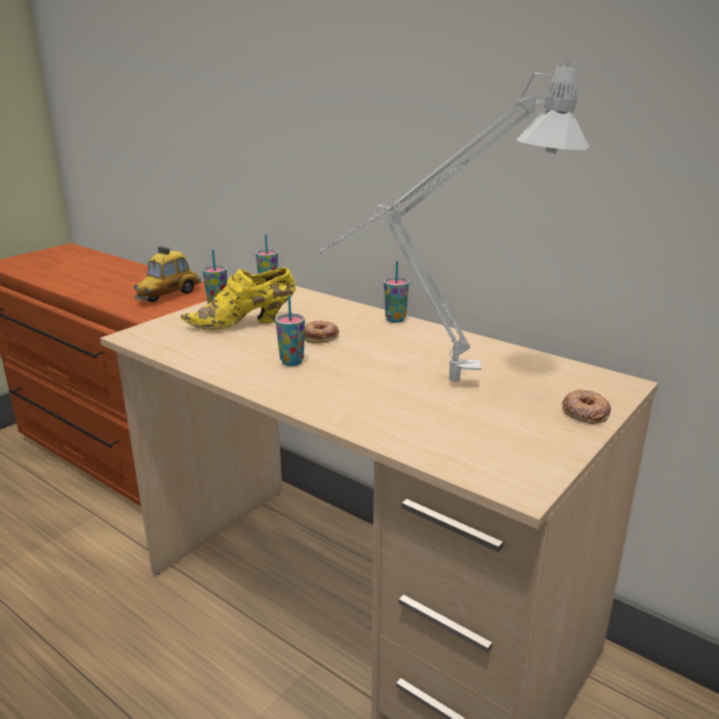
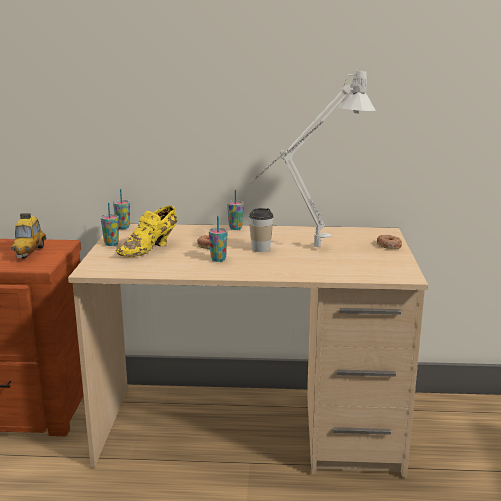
camera: 35 degrees left, 5 degrees down
none -> cup [249,208,274,252]

